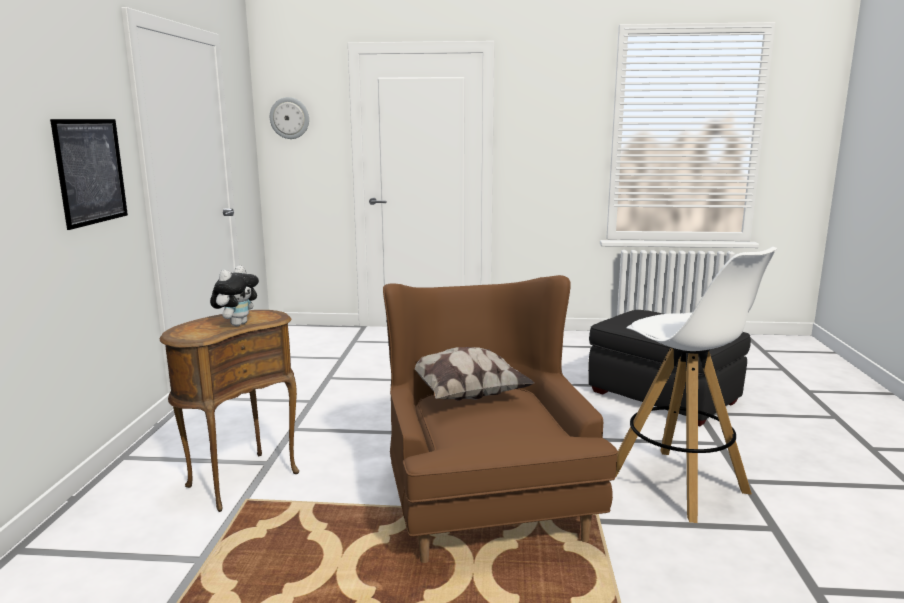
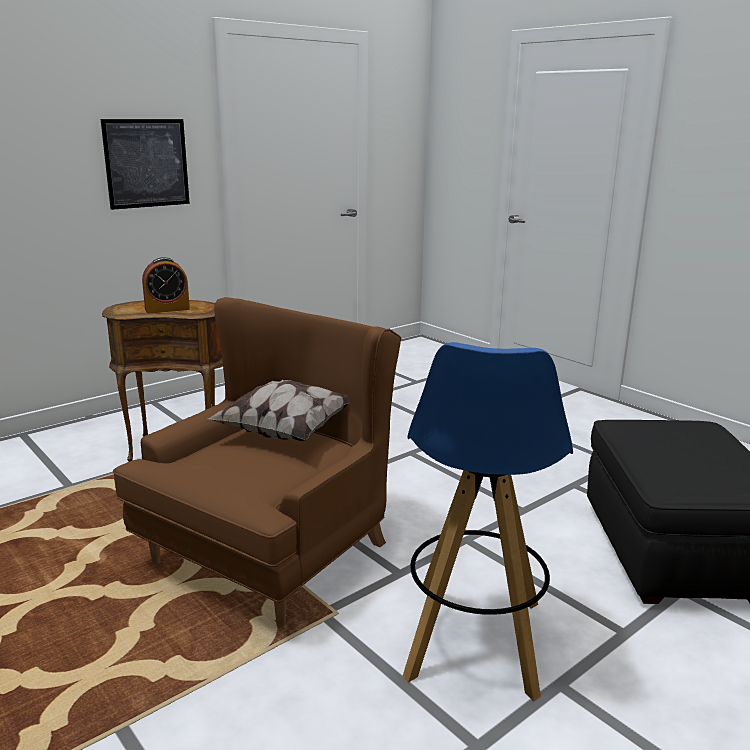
camera: 45 degrees right, 5 degrees up
plush toy [210,265,259,326] -> alarm clock [142,257,190,314]
wall clock [270,97,309,139] -> none
white stool [615,247,777,523] -> blue stool [403,342,573,701]

